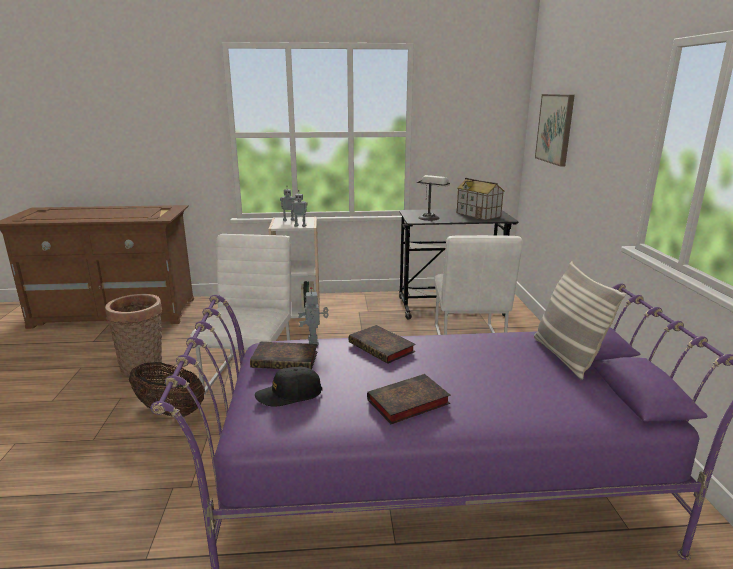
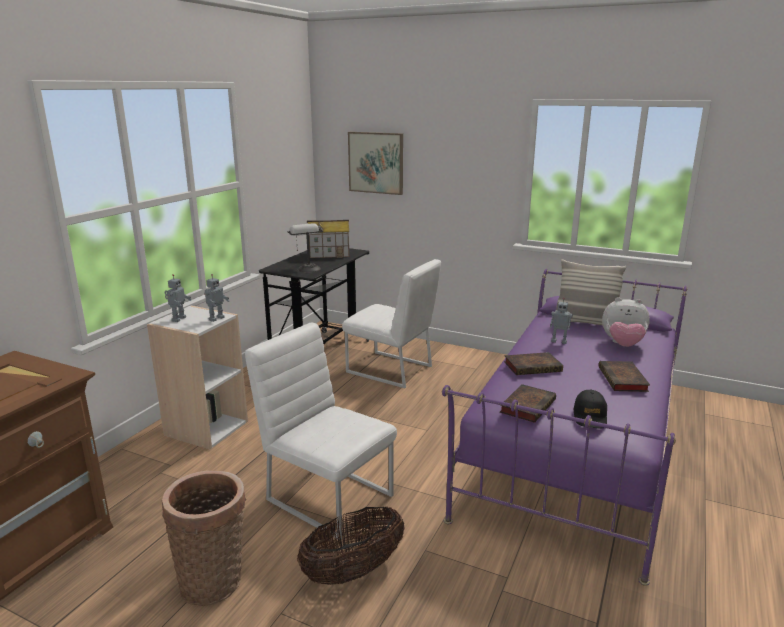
camera: 60 degrees left, 0 degrees up
toy robot [298,287,329,345] -> toy robot moved to [550,298,573,344]
none -> plush toy [602,297,650,347]

